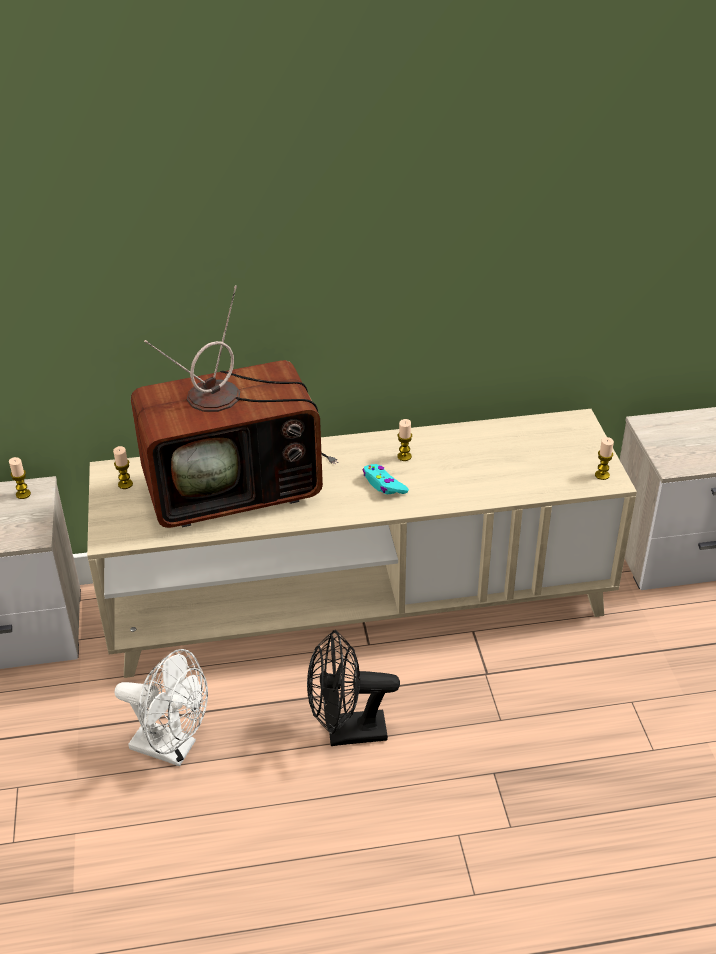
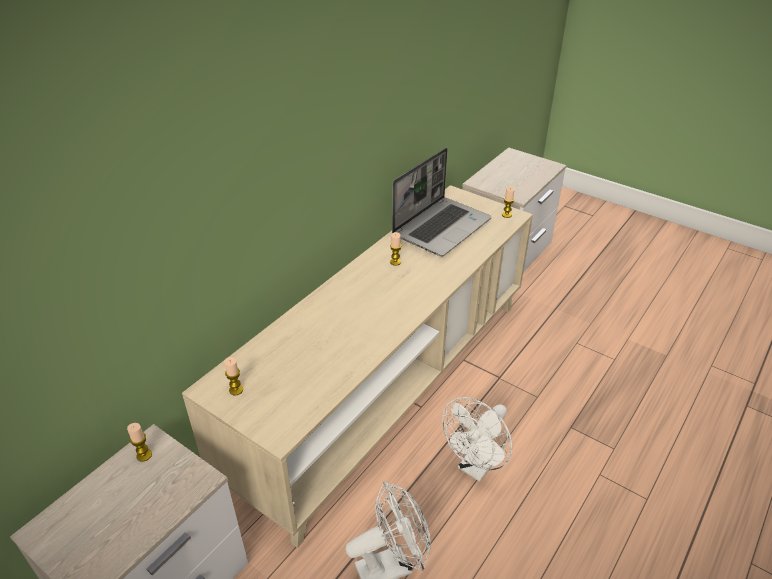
camera: 45 degrees left, 0 degrees up
television [131,285,339,528] -> none
black fan [307,630,400,746] -> white fan [442,397,513,482]
turquoise game controller [363,464,409,494] -> none
none -> laptop [392,148,492,256]

